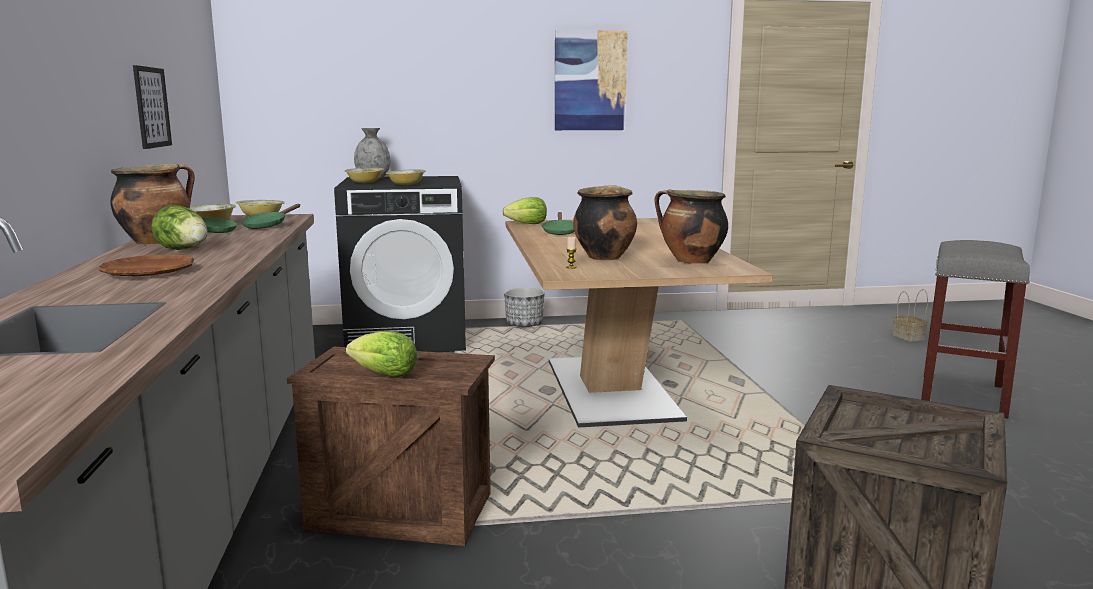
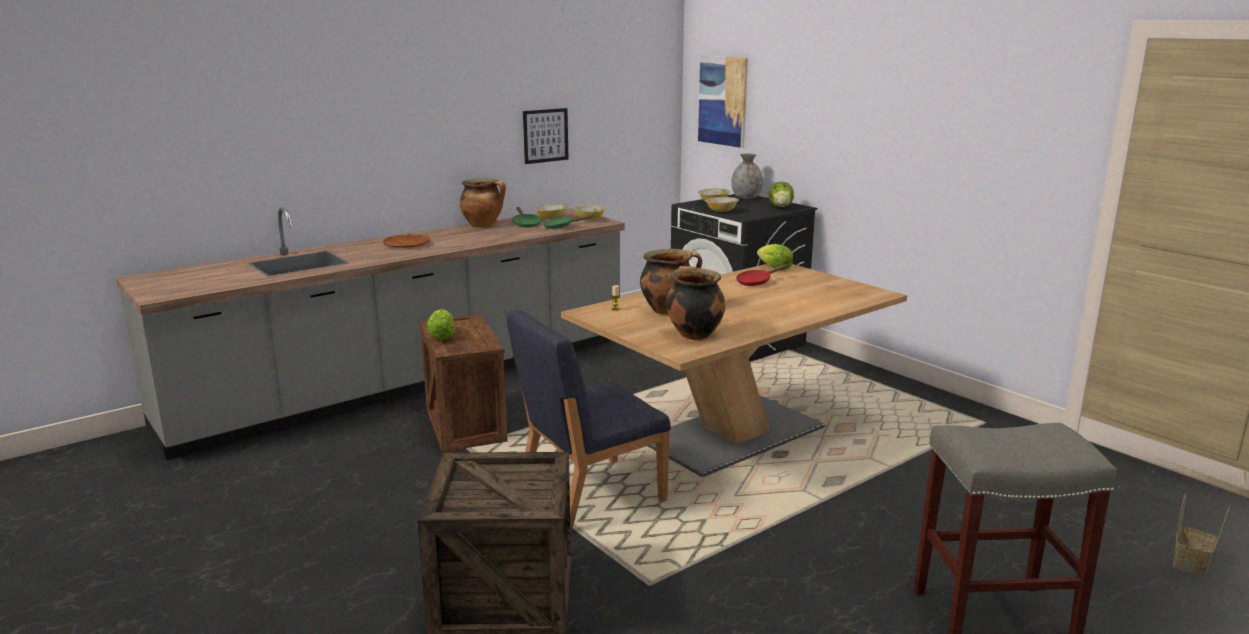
camera: 60 degrees right, 5 degrees up
lettuce [151,205,208,250] -> lettuce moved to [769,182,794,207]
planter [504,288,545,327] -> none
green frying pan [541,212,574,235] -> red frying pan [736,264,787,286]
picture [555,29,628,130] -> picture moved to [698,56,748,148]
none -> blue chair [506,310,671,533]

